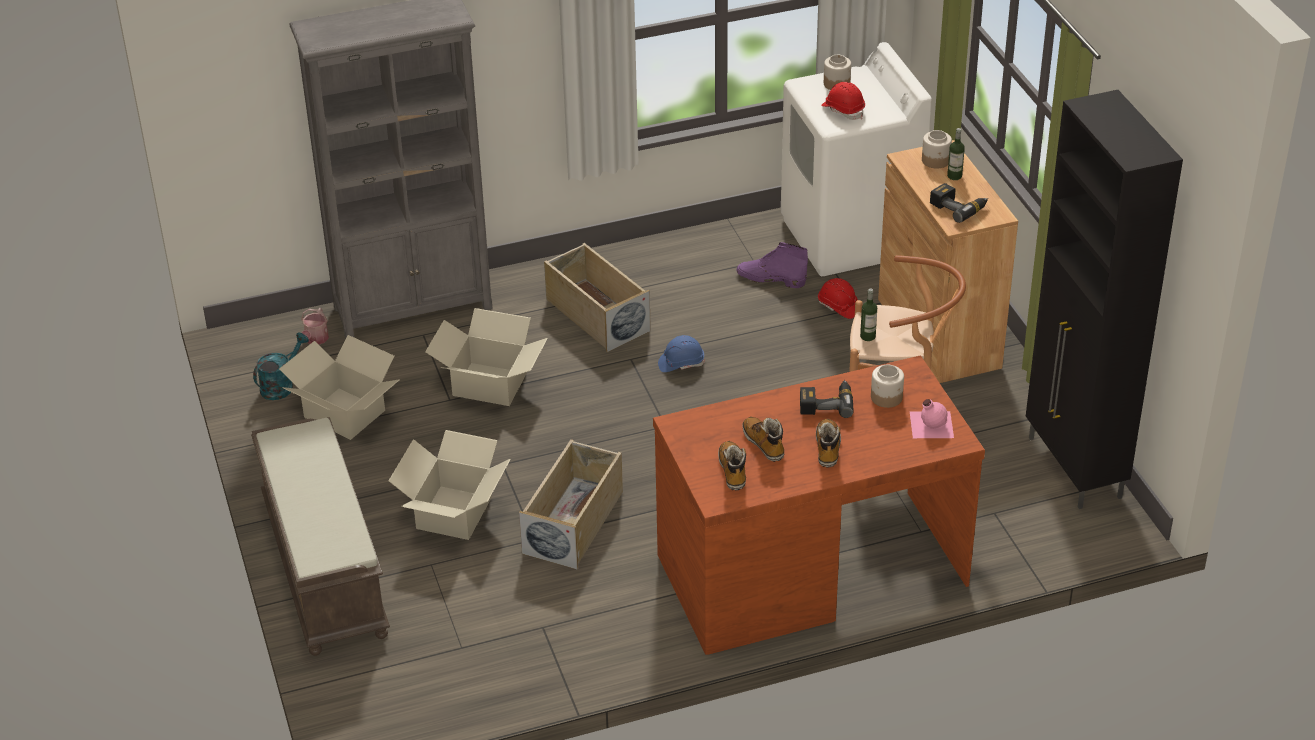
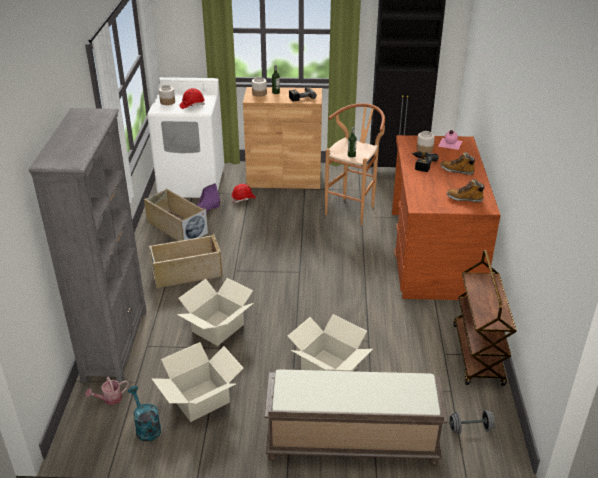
camera: 70 degrees left, 5 degrees down
watering can [301,308,329,344] -> watering can turned 120 degrees clockwise [86,377,129,405]
beige storage box [519,439,623,570] -> beige storage box moved to [144,188,208,241]
blue hard hat [658,335,705,372] -> none
boot [742,417,784,462] -> none
none -> grey dumbbell [449,410,495,434]
none -> brown cart [453,250,517,386]

